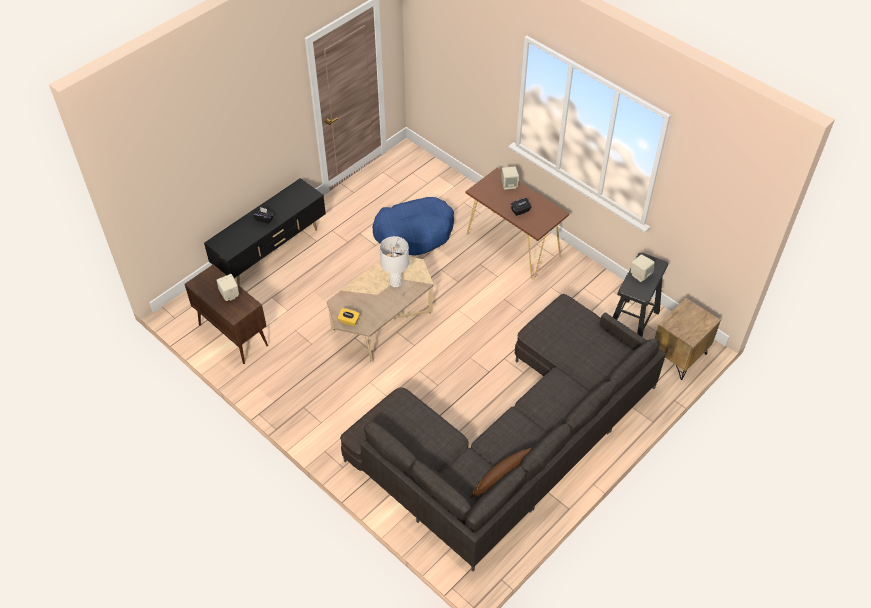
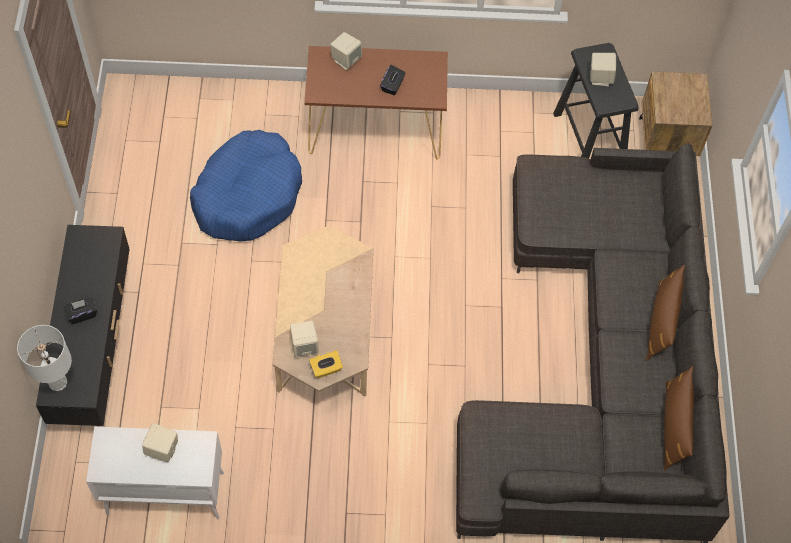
camera: 45 degrees left, 10 degrees up
brown cabinet [185,265,268,364] -> white cabinet [86,427,224,519]
white table lamp [380,236,409,287] -> white table lamp moved to [17,325,72,391]
none -> beige speaker [290,321,319,357]
none -> brown pillow [646,265,685,361]

